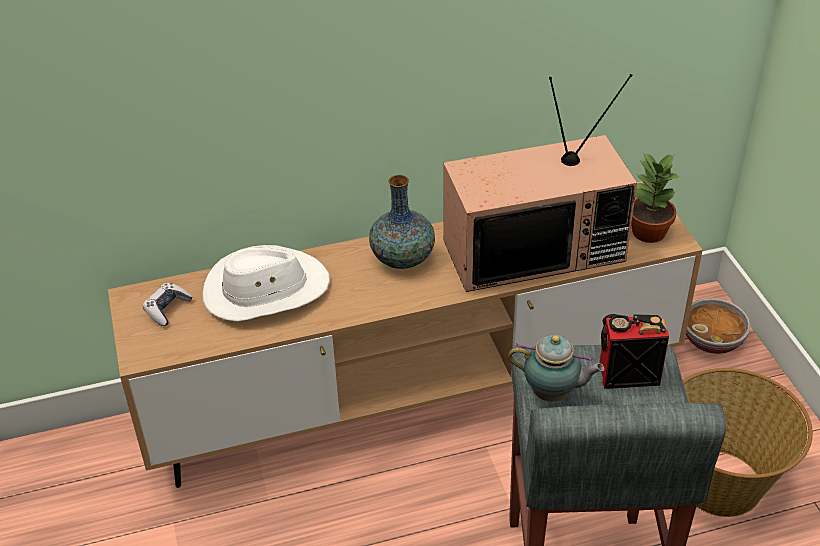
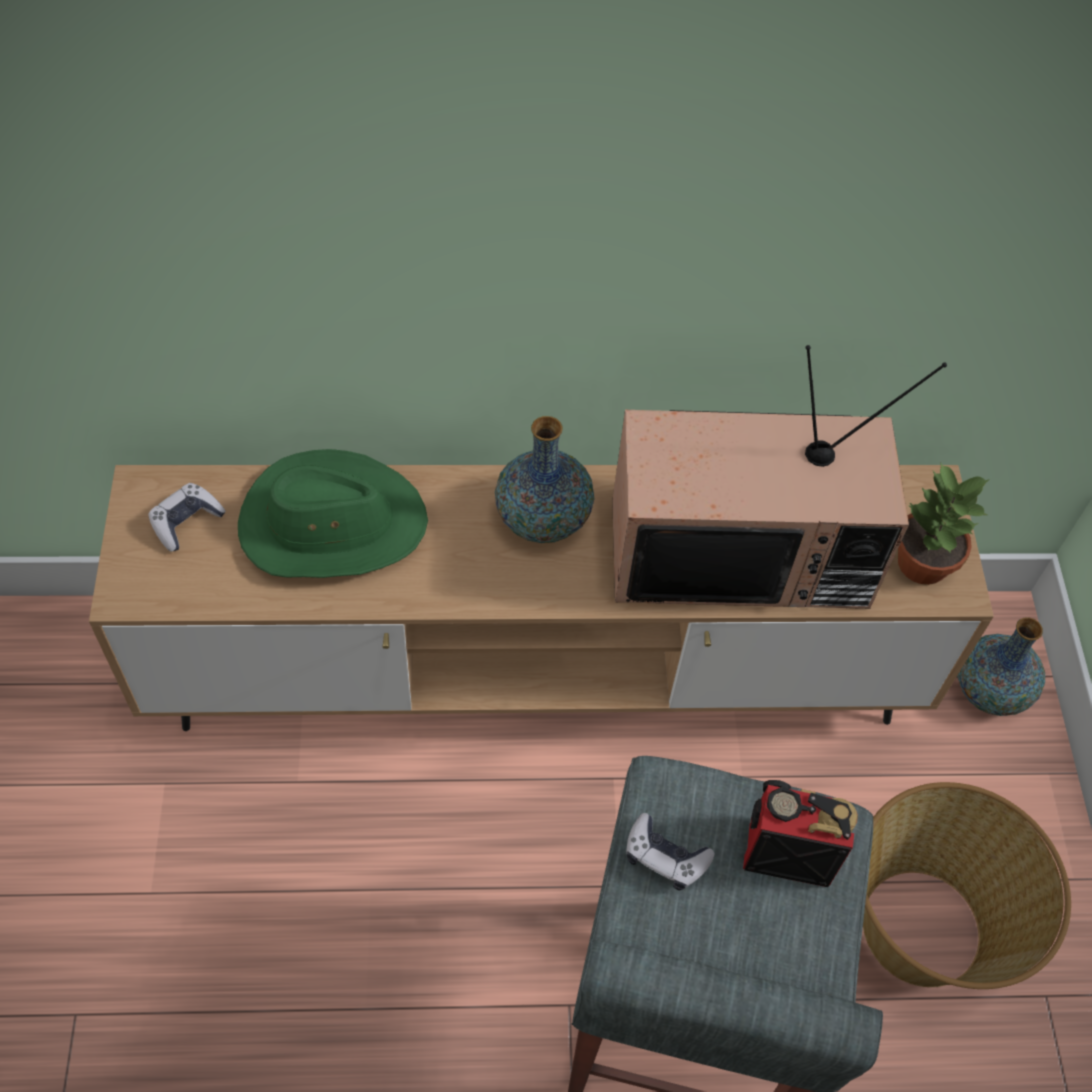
camera: 10 degrees right, 15 degrees up
white hat [202,245,330,322] -> green hat [238,449,428,578]
teapot [508,335,605,402] -> game controller [626,813,715,890]
bowl [686,298,751,354] -> vase [958,617,1045,716]

